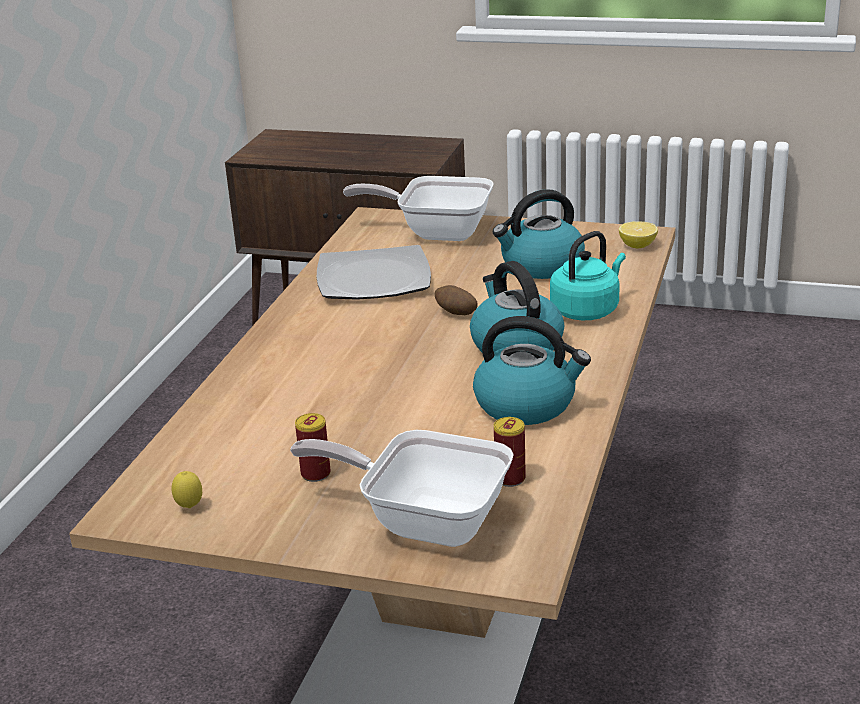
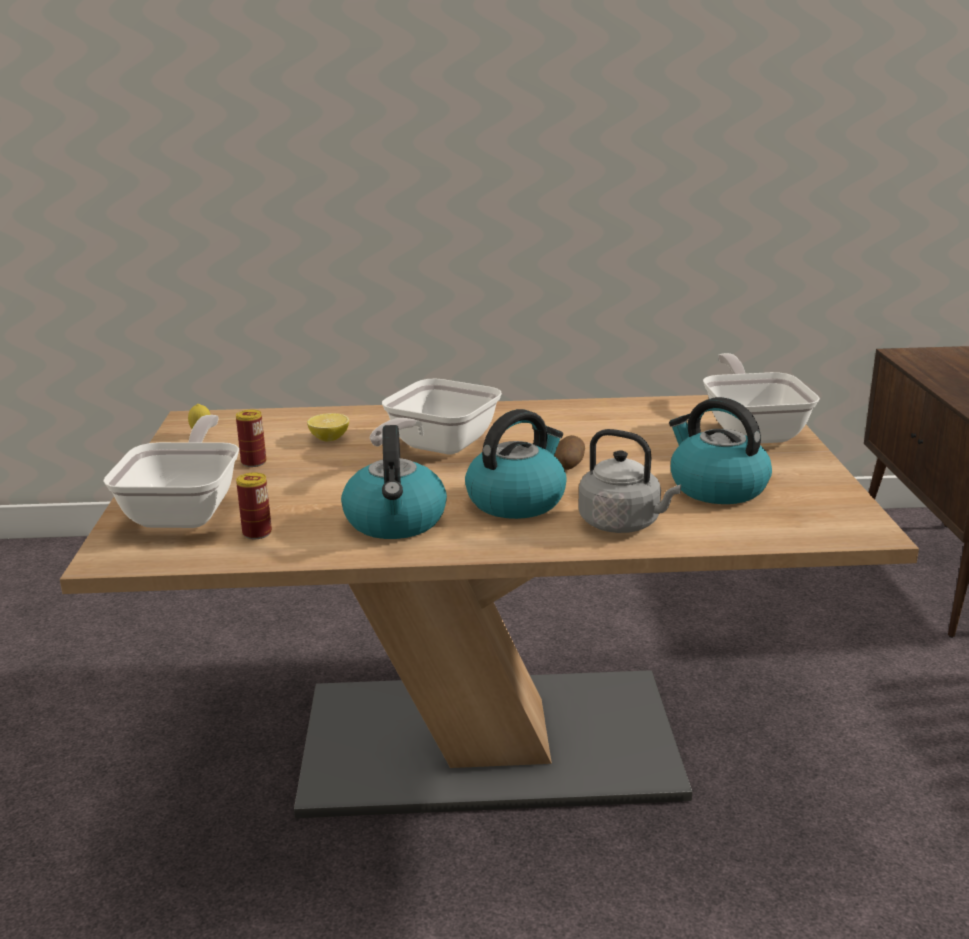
camera: 70 degrees right, 5 degrees down
plate [317,245,431,300] -> none
turquoise kettle [550,231,626,320] -> grey kettle [578,429,681,533]
lemon [619,221,658,249] -> lemon moved to [307,413,349,441]
none -> frying pan [370,379,502,455]

